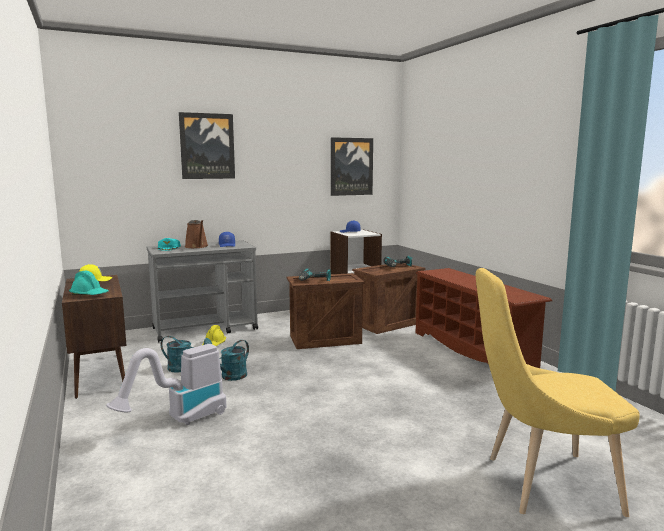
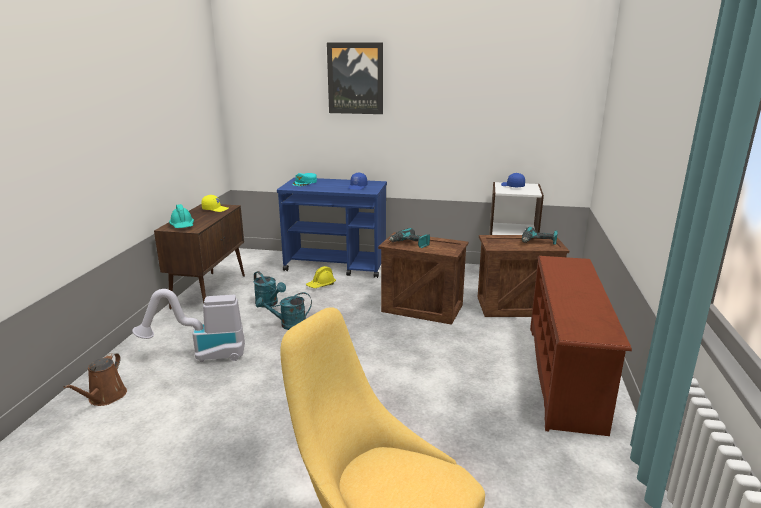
camera: 35 degrees right, 10 degrees up
grey cart [147,240,258,343] -> blue cart [277,177,387,278]
brown watering can [185,220,208,248] -> brown watering can moved to [64,353,127,406]
picture [331,137,373,196] -> none

